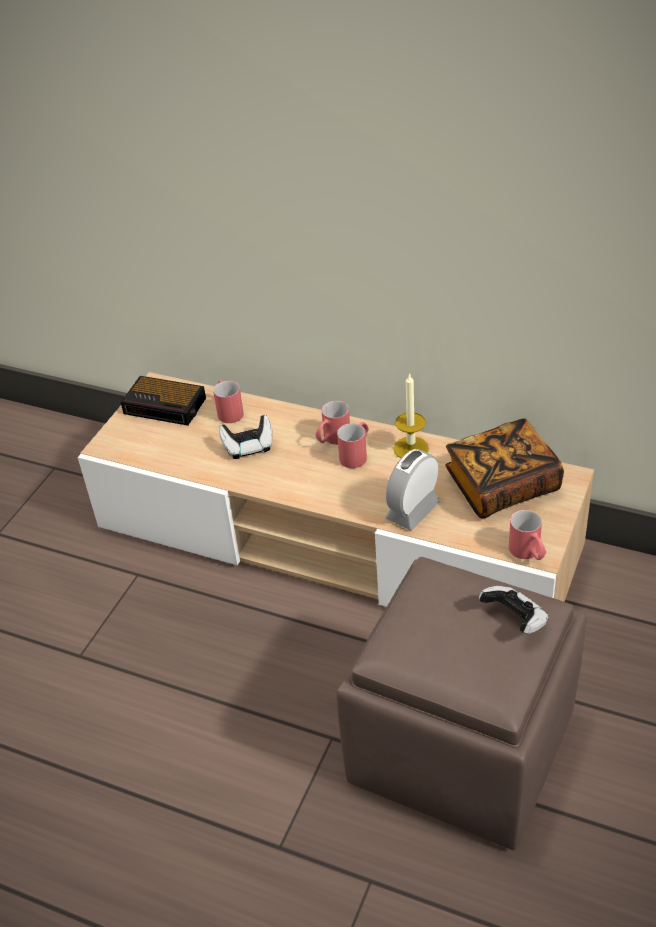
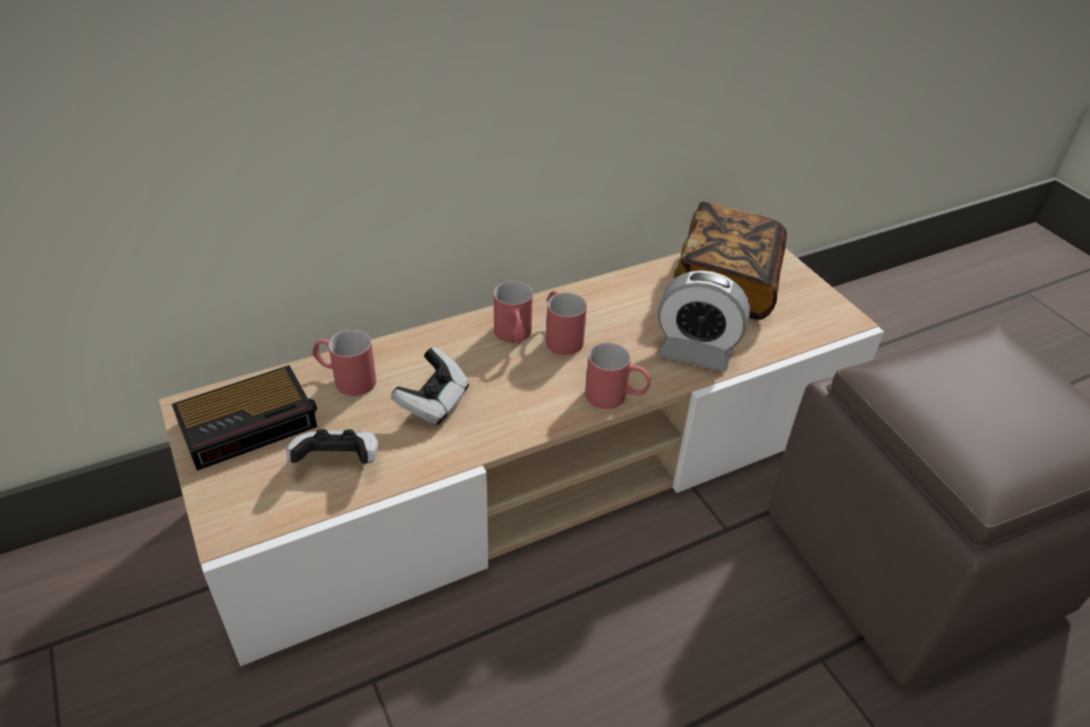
camera: 55 degrees left, 0 degrees up
alarm clock [386,449,440,530] -> alarm clock turned 60 degrees counterclockwise [658,270,750,372]
candle [393,373,429,458] -> none
game controller [479,586,549,634] -> game controller moved to [287,429,378,464]
red mug [509,510,546,560] -> red mug moved to [585,343,651,409]

